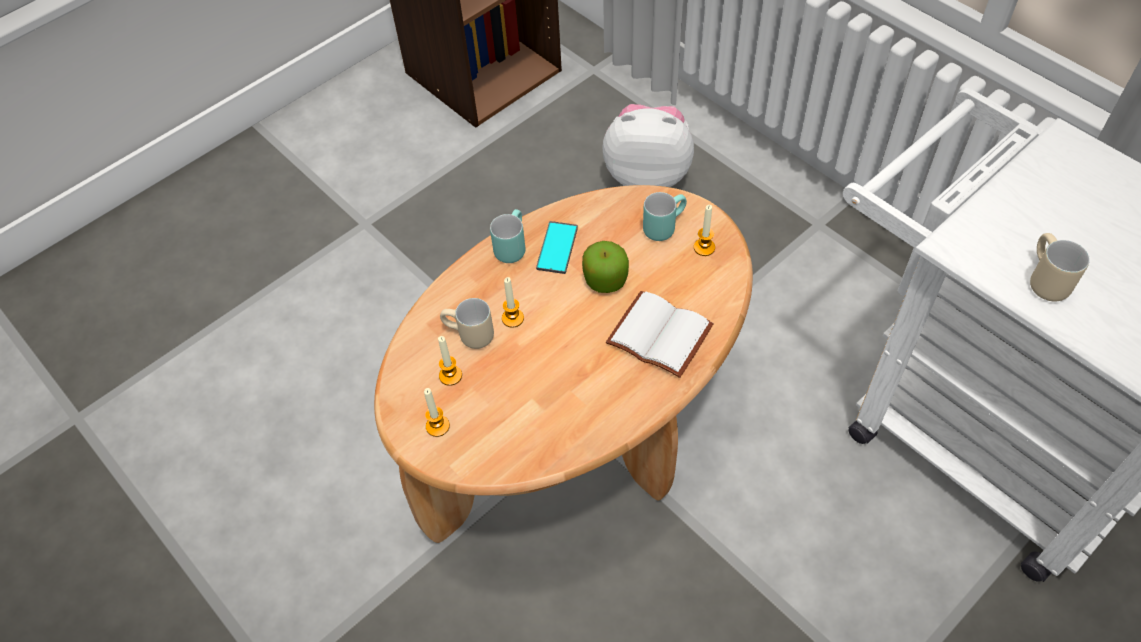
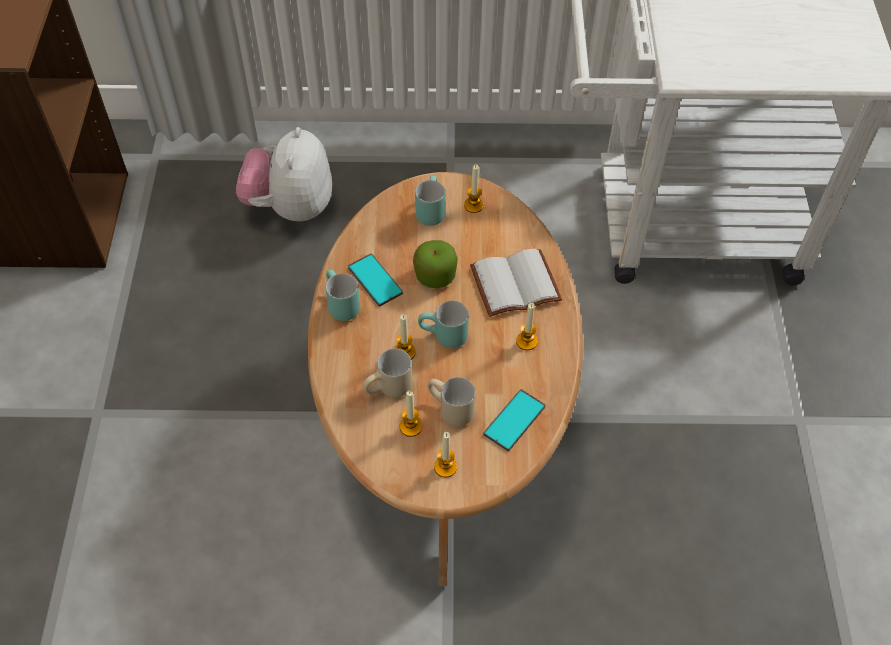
camera: 50 degrees left, 0 degrees up
plush toy [603,104,694,187] -> plush toy turned 45 degrees counterclockwise [236,127,332,221]
beige mug [1030,233,1090,301] -> beige mug moved to [428,377,476,427]
none -> turquoise mug [418,300,469,348]
none -> phone [483,389,546,451]
none -> candle [516,303,538,350]

